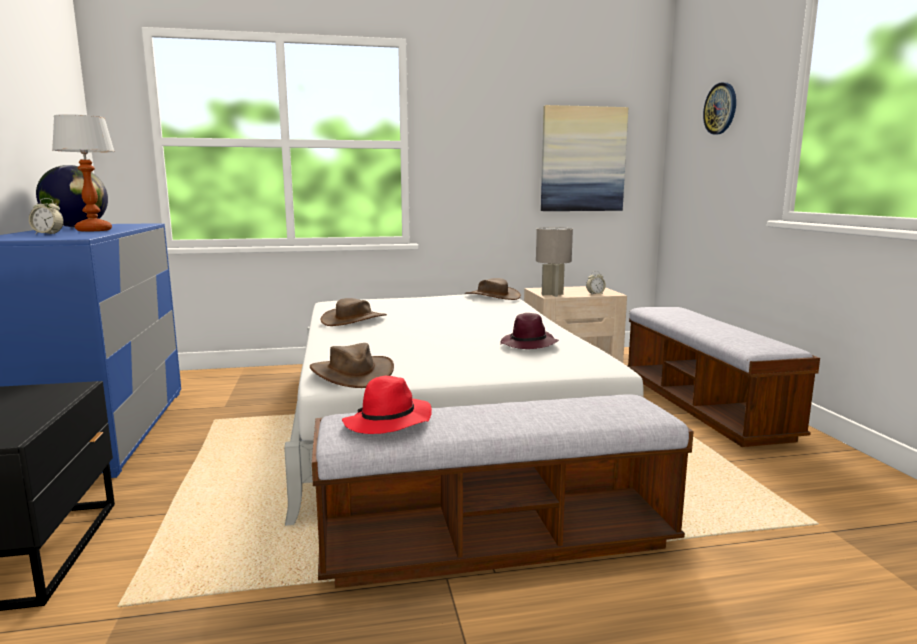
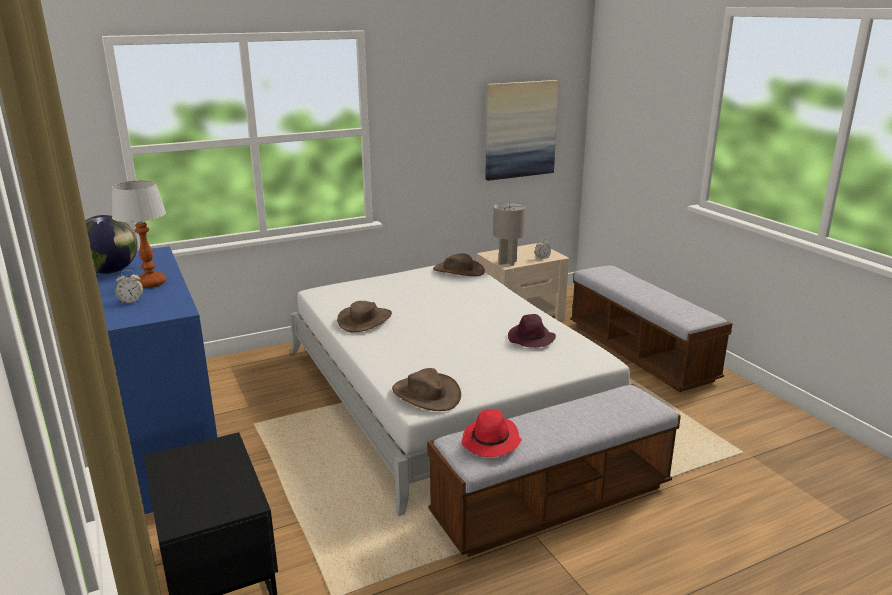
camera: 15 degrees left, 10 degrees up
wall clock [703,82,736,135] -> none

